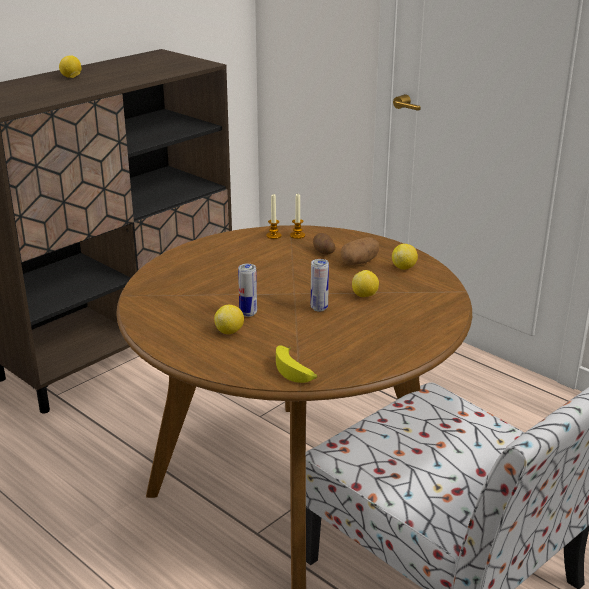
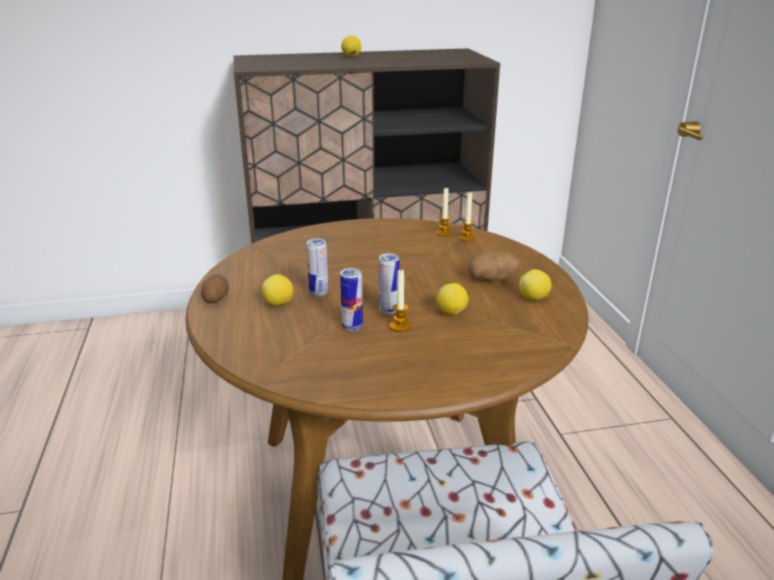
camera: 35 degrees right, 0 degrees up
banana [276,345,317,383] -> none
potato [313,233,335,255] -> potato moved to [201,275,229,303]
none -> can [340,268,363,331]
none -> candle [390,270,411,332]

